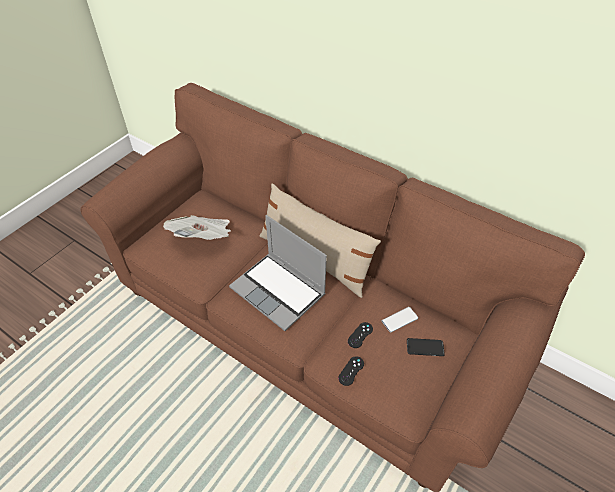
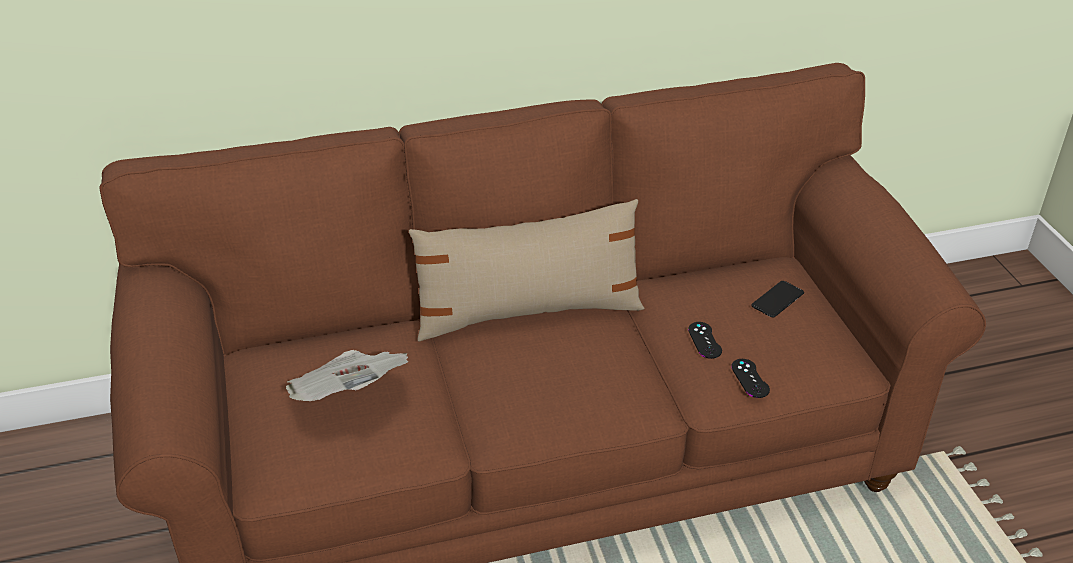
camera: 50 degrees left, 10 degrees down
laptop [229,215,327,331] -> none
phone [382,307,418,332] -> none

